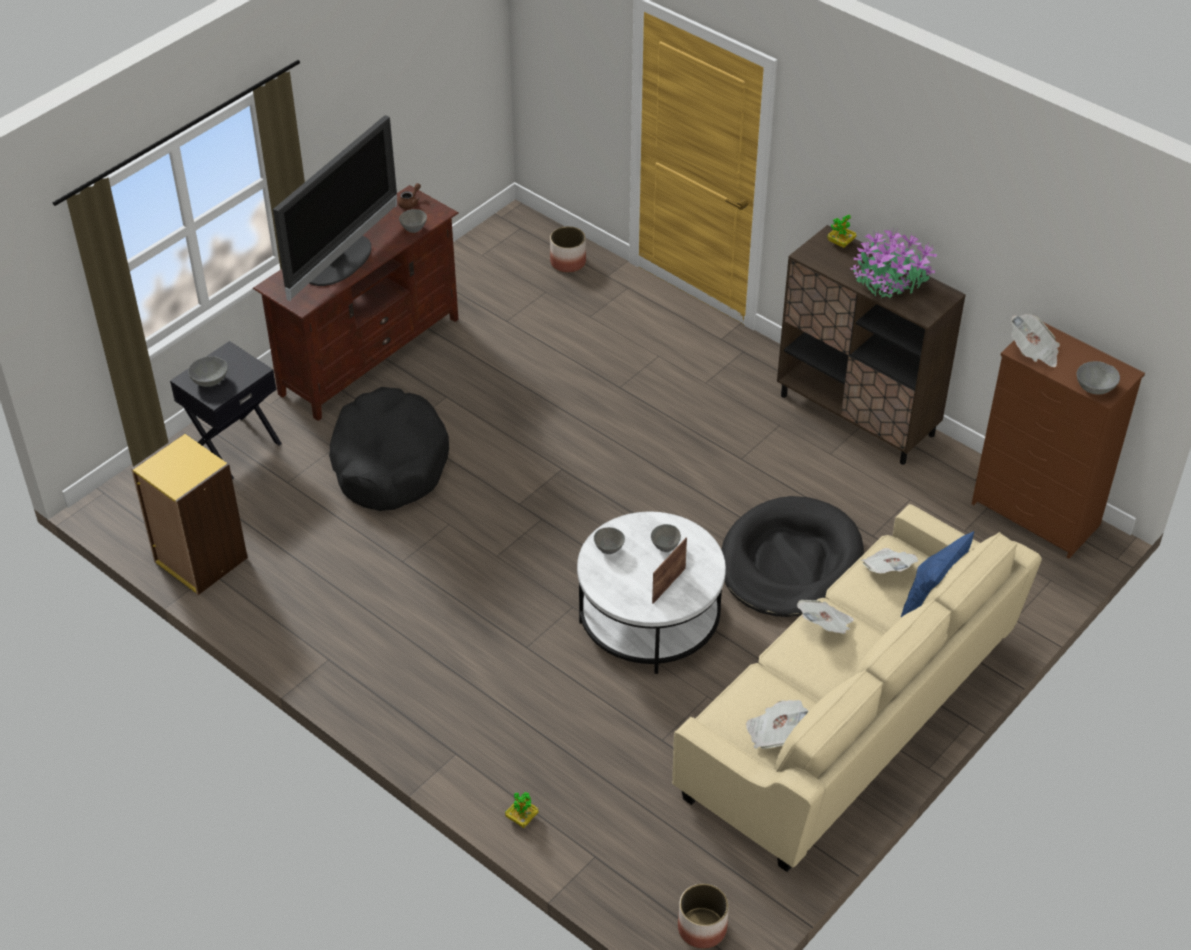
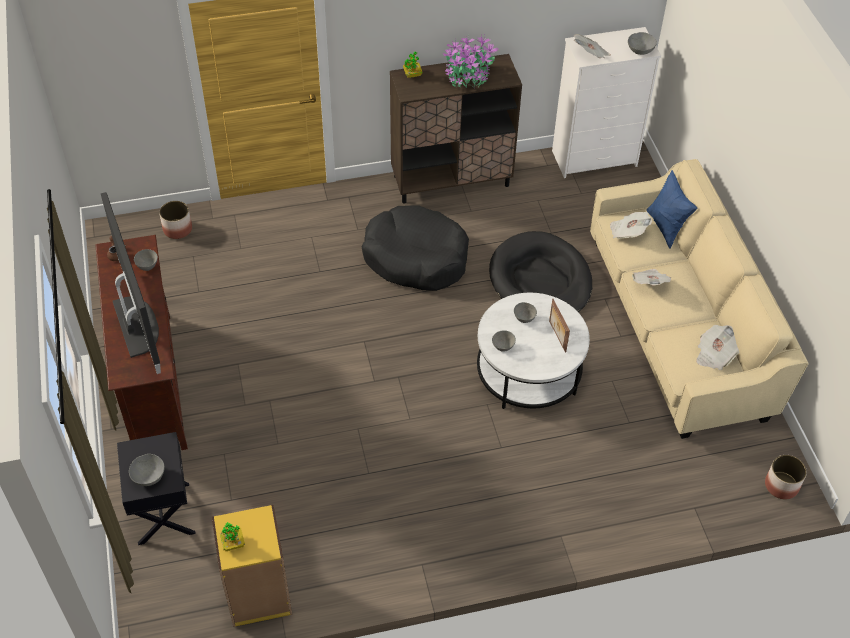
camera: 55 degrees left, 5 degrees up
black dog bed [329,387,449,511] -> black dog bed moved to [362,206,469,291]
potted plant [505,792,538,828] -> potted plant moved to [220,522,245,551]
brown dresser [972,322,1145,559] -> white dresser [552,27,661,178]

